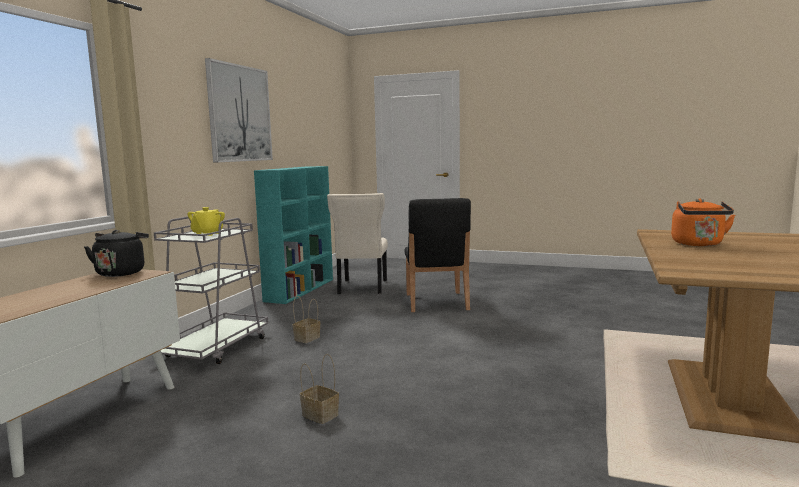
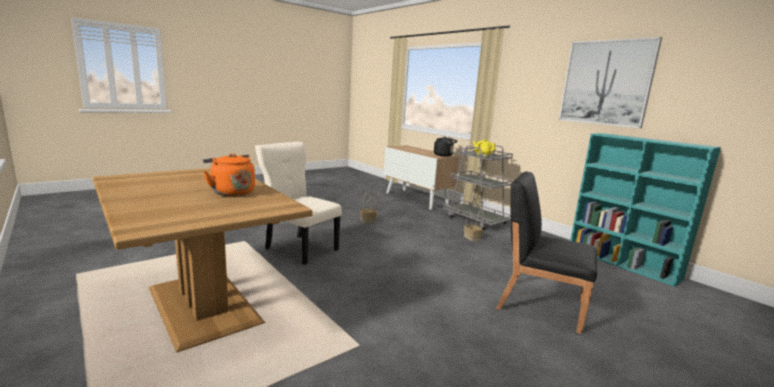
camera: 120 degrees right, 5 degrees up
beige chair [327,193,388,294] -> beige chair moved to [255,142,342,265]

